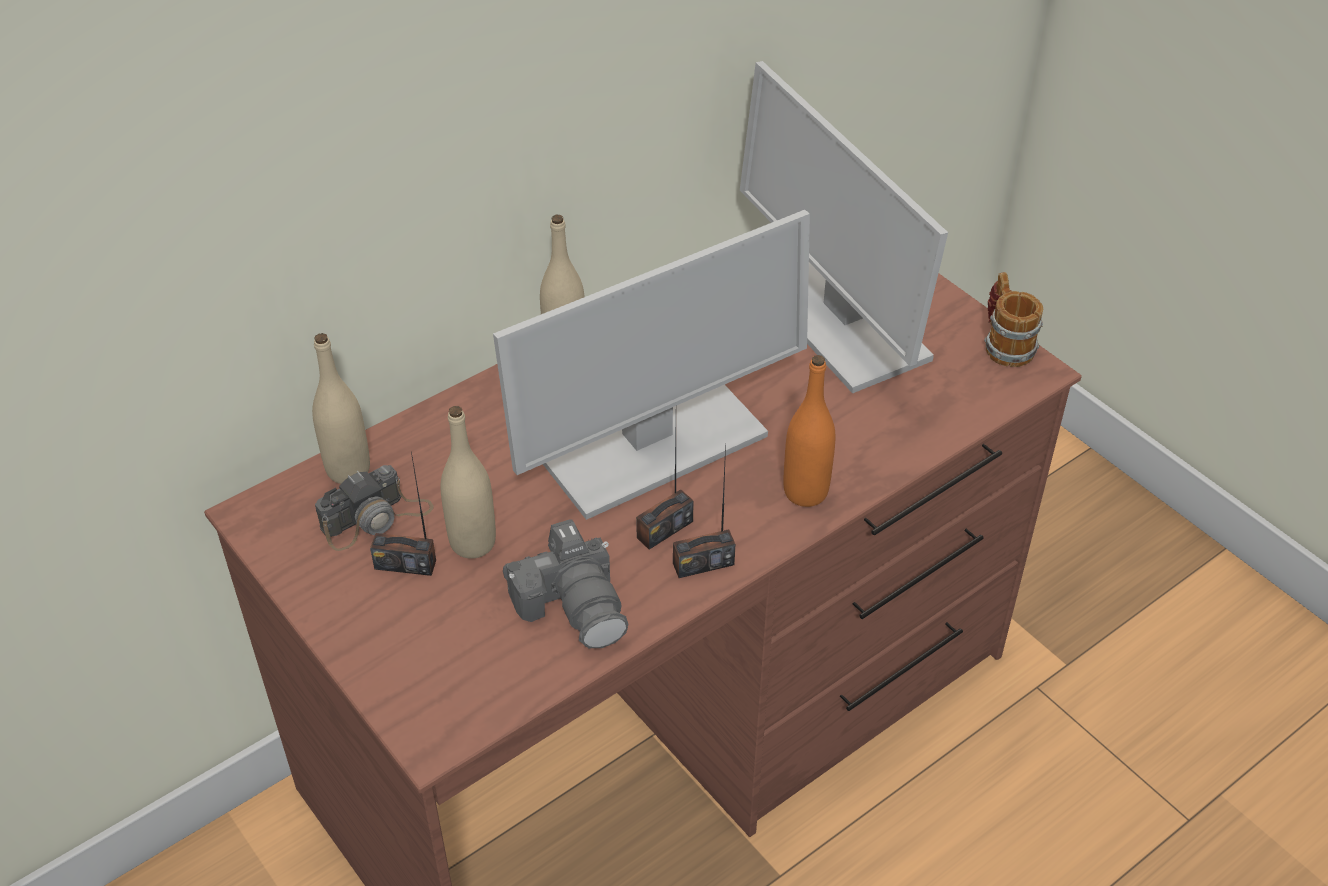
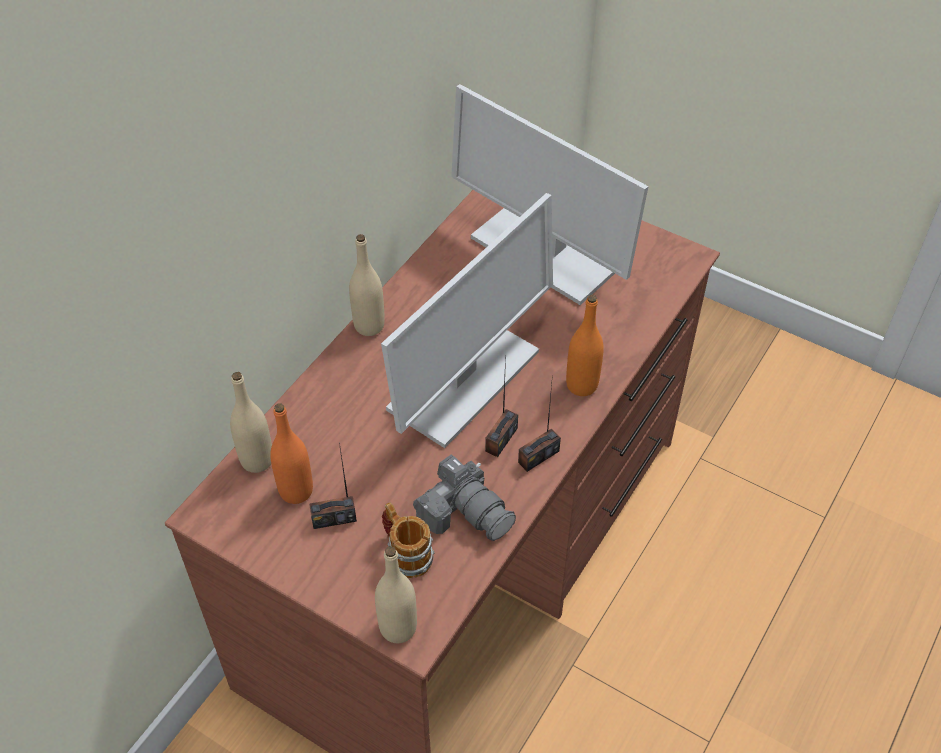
camera: 20 degrees left, 5 degrees up
camera [315,465,434,551] -> orange bottle [270,403,313,504]
beige bottle [440,406,496,559] -> beige bottle moved to [375,546,417,643]
mug [984,272,1043,367] -> mug moved to [382,502,435,578]

